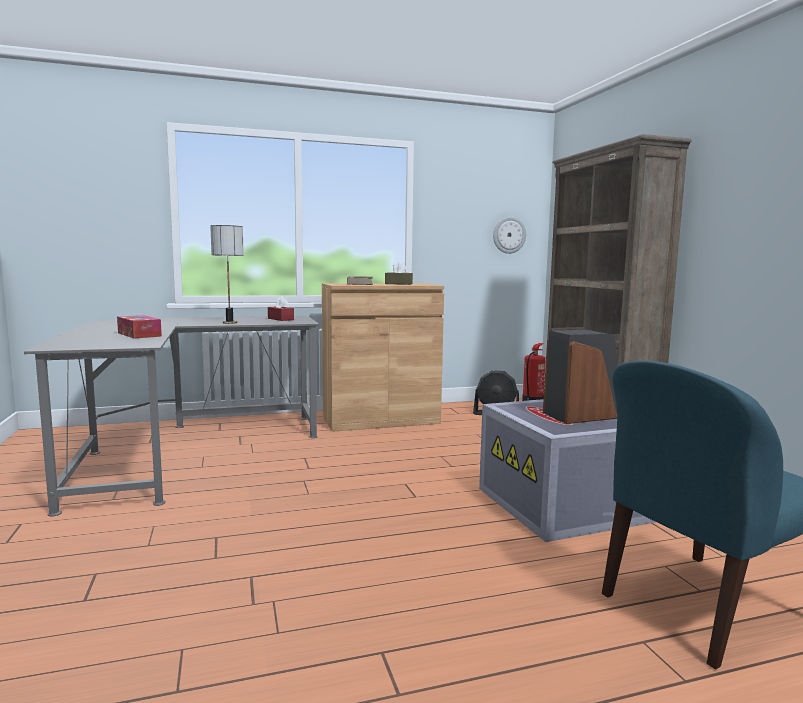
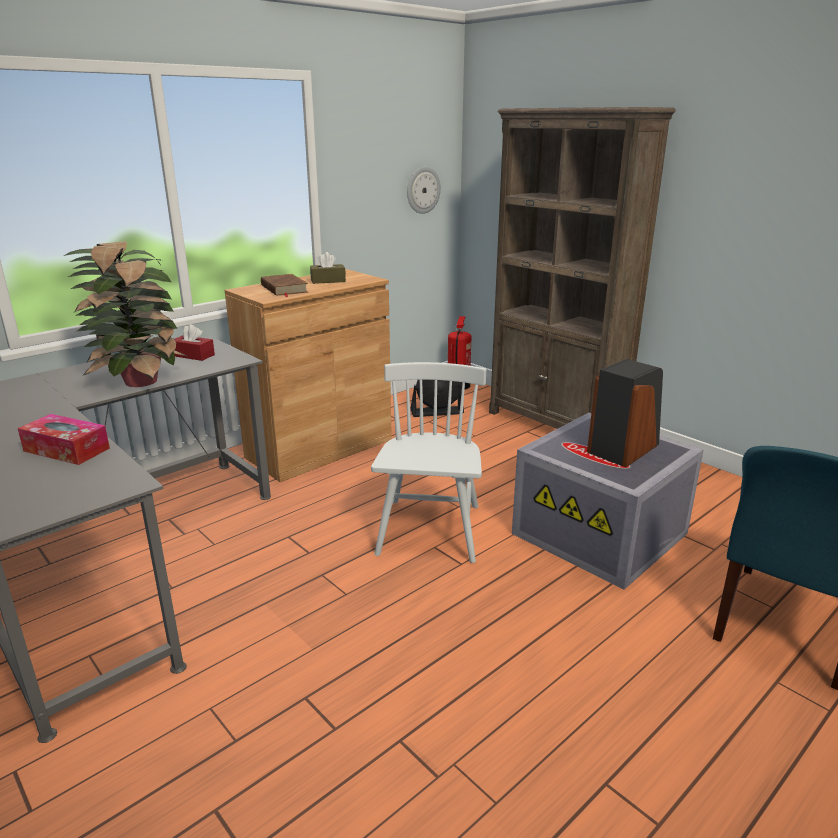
camera: 25 degrees left, 15 degrees up
table lamp [210,225,244,324] -> potted plant [64,241,186,387]
none -> white chair [371,362,486,563]

